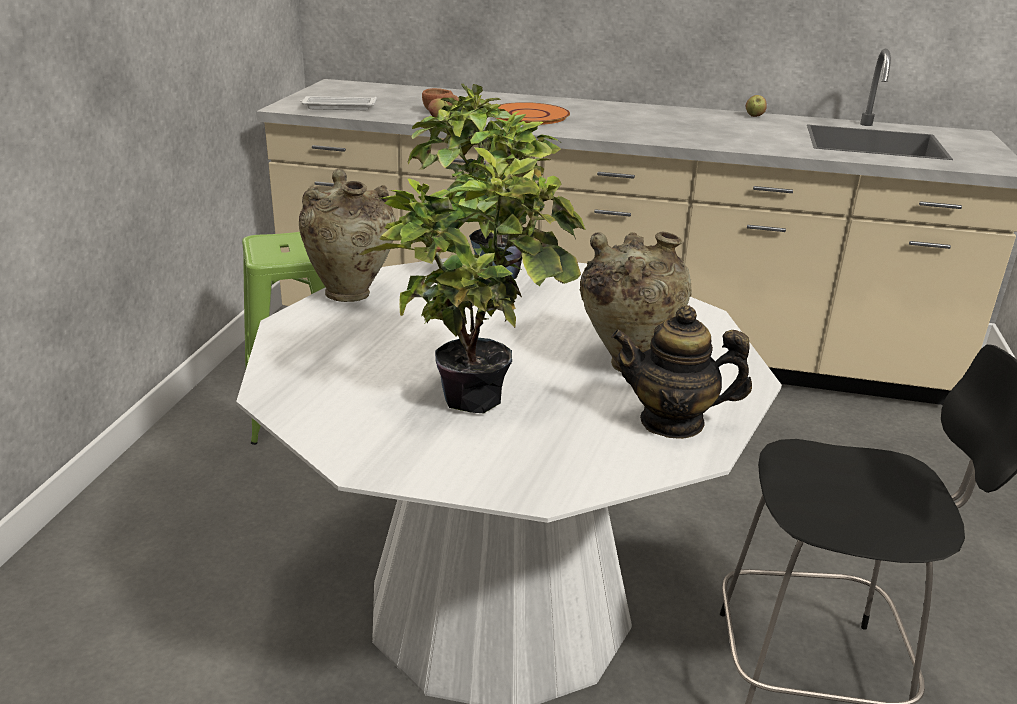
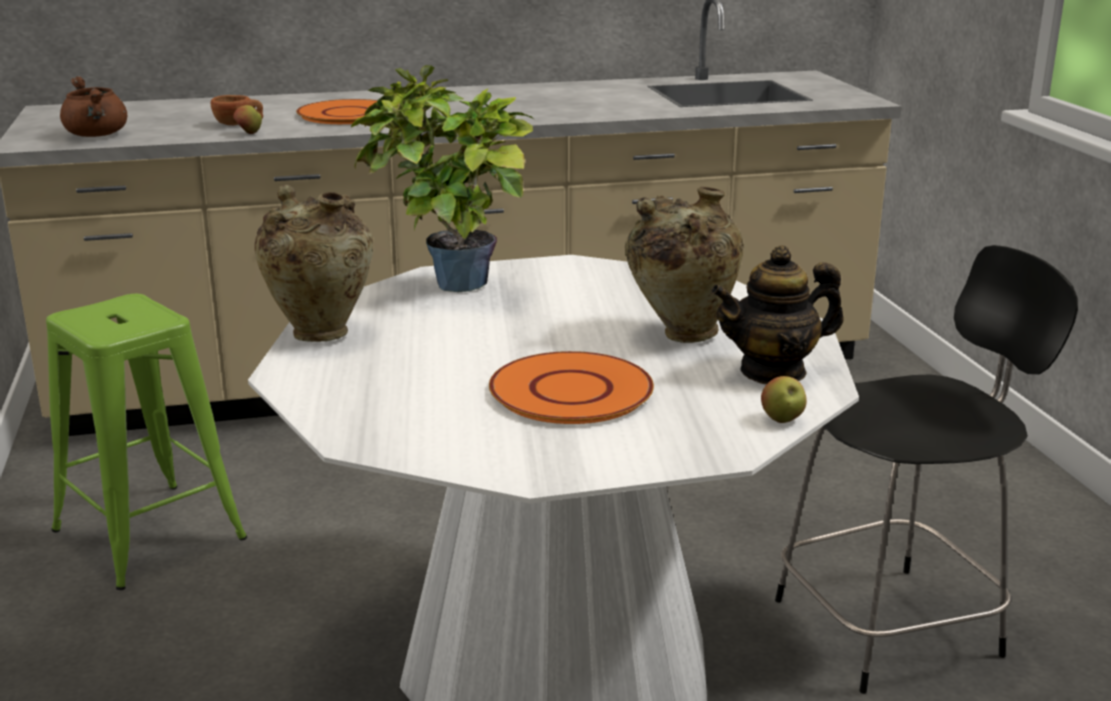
camera: 25 degrees left, 5 degrees down
white tray [300,96,377,110] -> brown cooking pot [60,76,127,137]
potted plant [359,147,586,414] -> orange plate [489,351,654,424]
apple [746,95,767,117] -> apple moved to [761,376,807,423]

